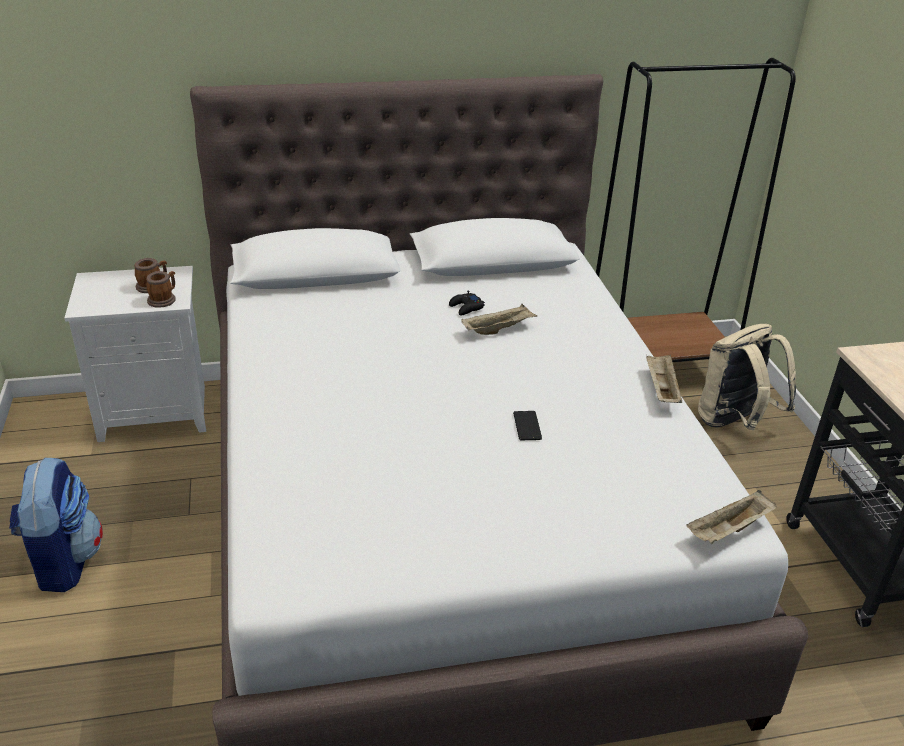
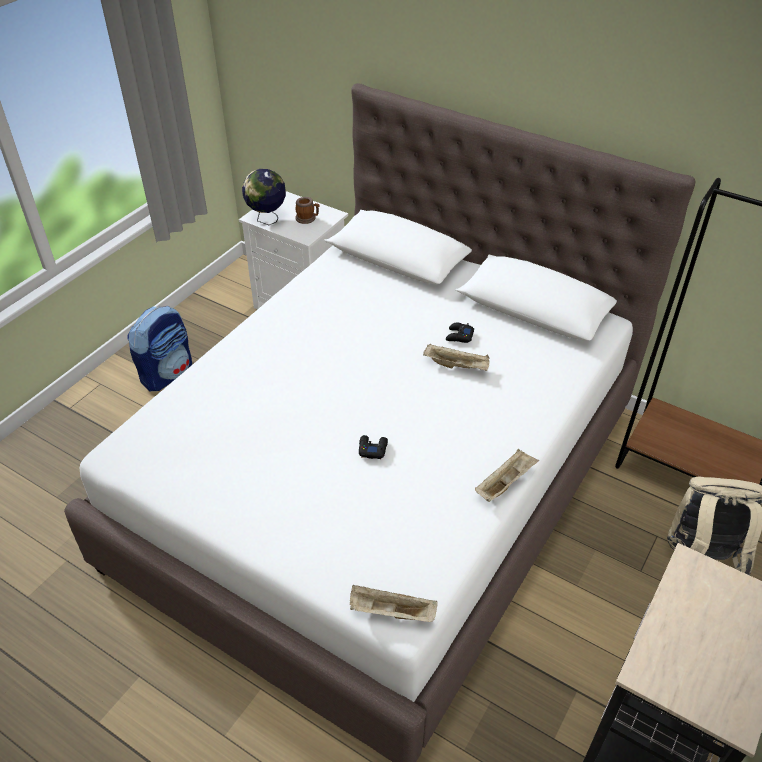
camera: 45 degrees right, 10 degrees up
mug [146,271,176,308] -> none
phone [513,411,542,440] -> black game controller [359,435,388,459]
none -> globe [242,169,286,225]

